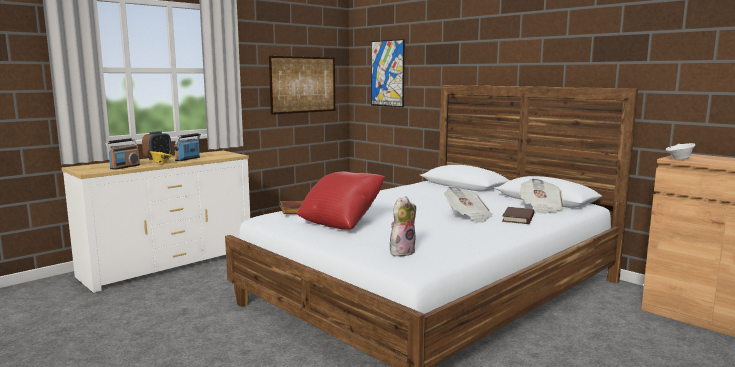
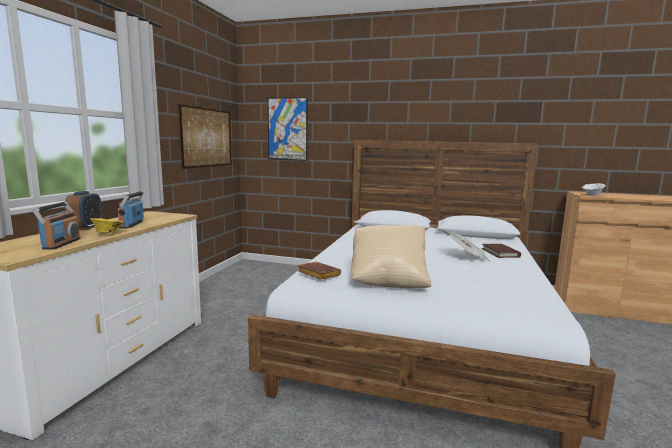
camera: 30 degrees left, 0 degrees up
red pillow [297,172,385,230] -> beige pillow [351,225,431,288]
plush toy [390,196,416,256] -> none
newspaper [519,178,564,214] -> none

